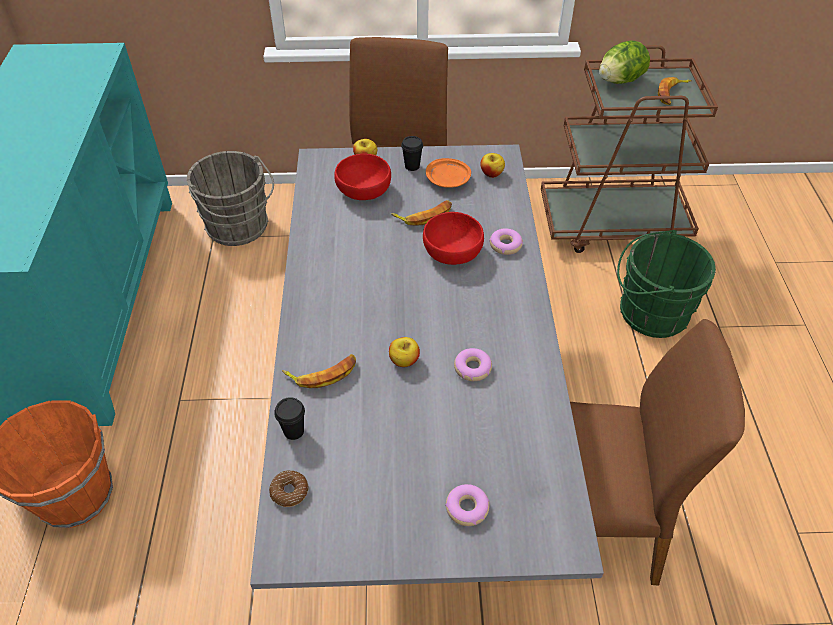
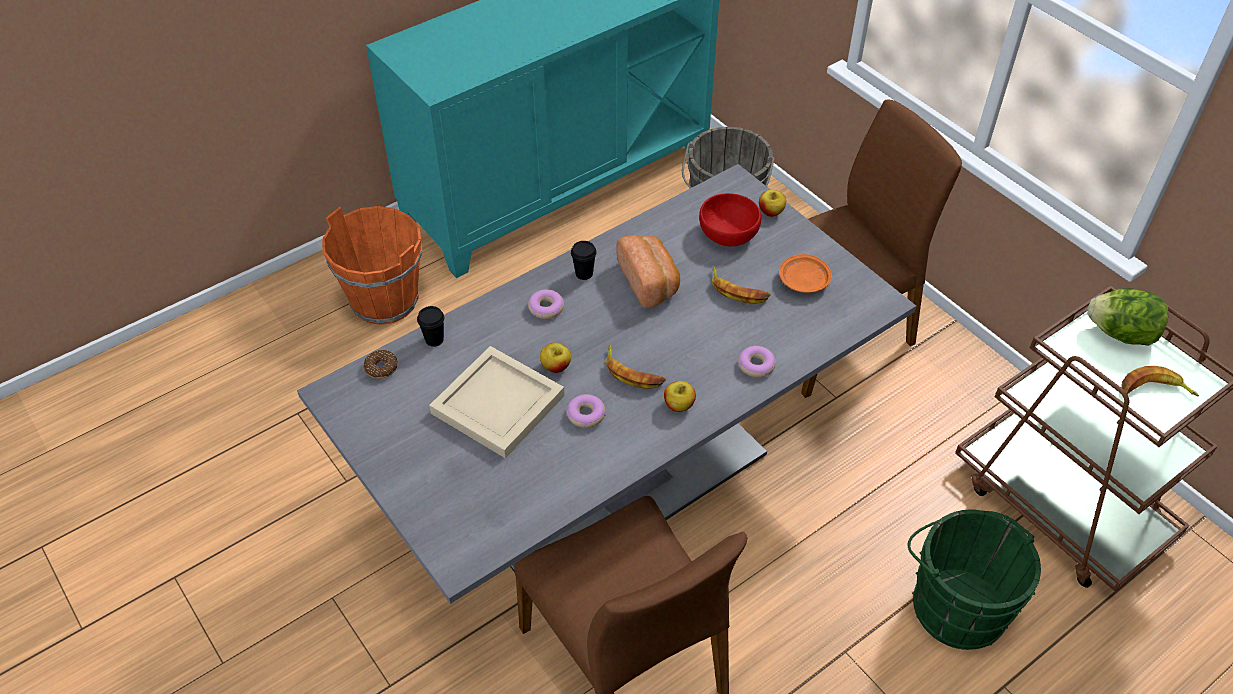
camera: 55 degrees right, 0 degrees up
banana [282,354,356,388] -> banana moved to [605,345,666,389]
black cup [401,136,423,171] -> black cup moved to [571,241,597,280]
red bowl [423,212,484,265] -> none
donut [445,484,489,526] -> donut moved to [528,289,564,319]
apple [480,153,505,178] -> apple moved to [664,381,696,412]
none -> beige tray [429,346,565,459]
none -> bread [617,235,680,308]

